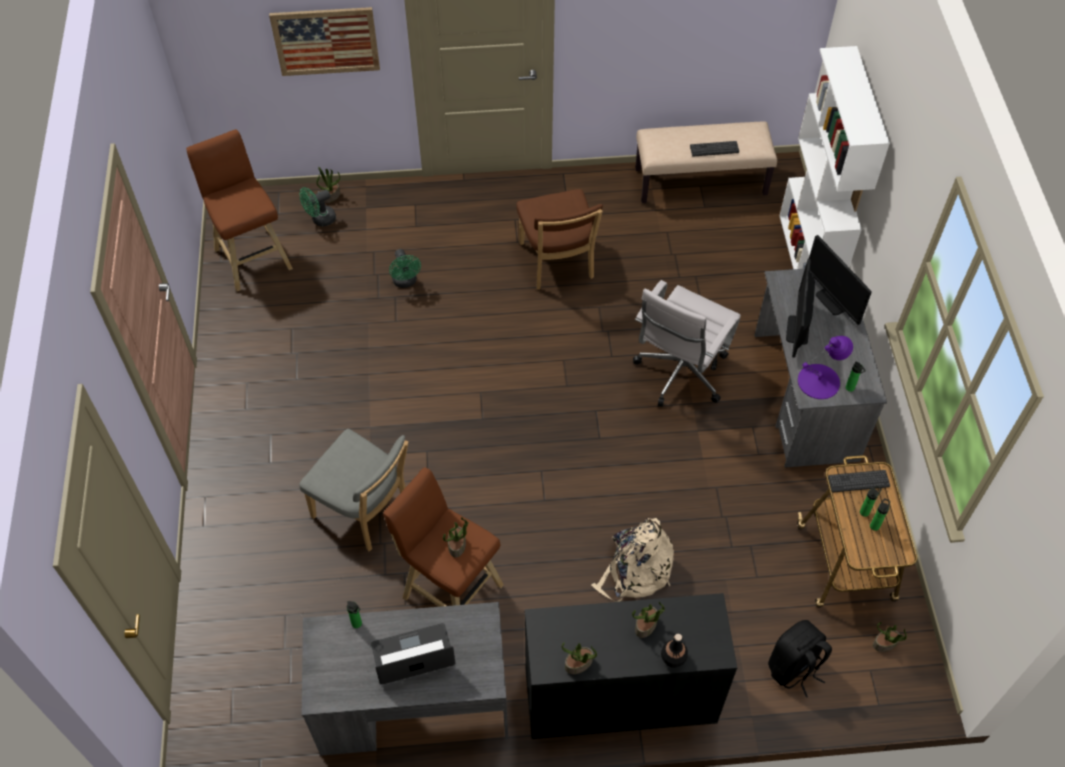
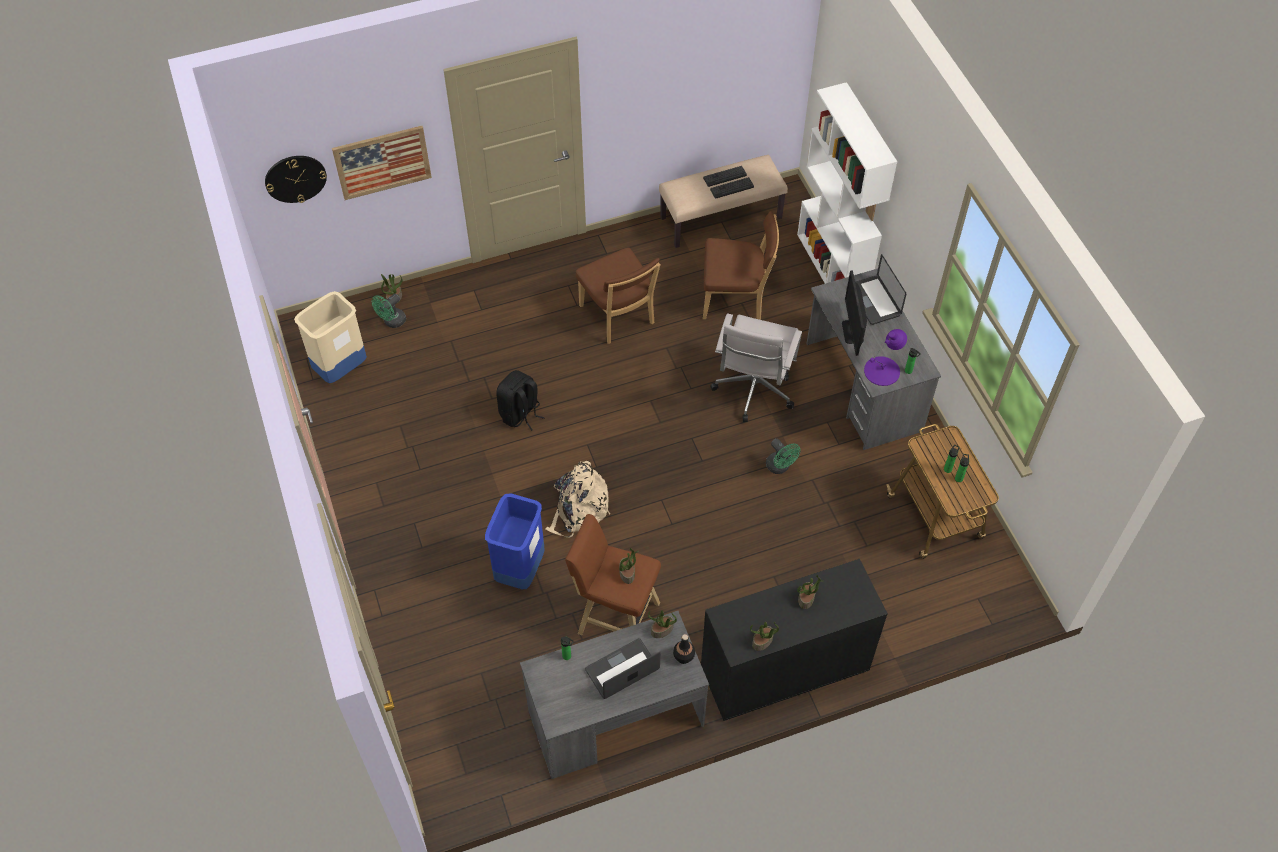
camera: 15 degrees left, 0 degrees up
brown stool [186,129,293,292] -> beige trash can [294,291,367,383]
grey chair [299,429,408,551] -> blue trash can [485,494,544,589]
green fan [389,249,421,288] -> green fan moved to [766,439,801,474]
beige backpack [591,518,674,602] -> beige backpack moved to [545,461,610,538]
black bottle [661,634,688,668] -> black bottle moved to [673,634,695,664]
black backpack [768,620,832,697] -> black backpack moved to [496,370,545,431]
monitor [809,235,872,325] -> laptop [856,254,906,325]
keyboard [828,470,890,493] -> keyboard moved to [703,166,747,187]
potted plant [873,622,907,652] -> potted plant moved to [648,610,677,638]
none -> wall clock [265,156,327,203]
none -> brown chair [703,211,779,320]

